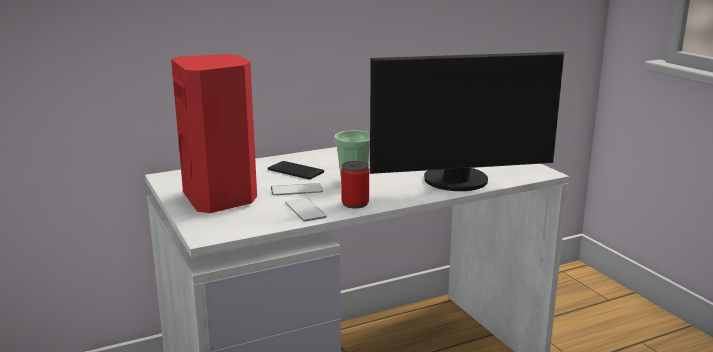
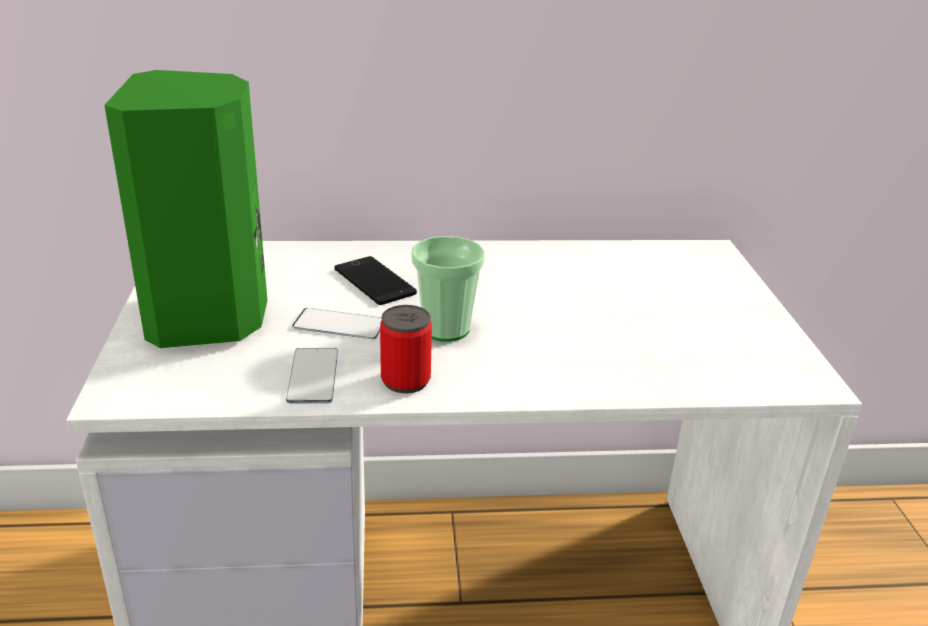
camera: 20 degrees right, 10 degrees up
red speaker [171,54,257,213] -> green speaker [104,70,268,348]
monitor [370,52,564,191] -> none

